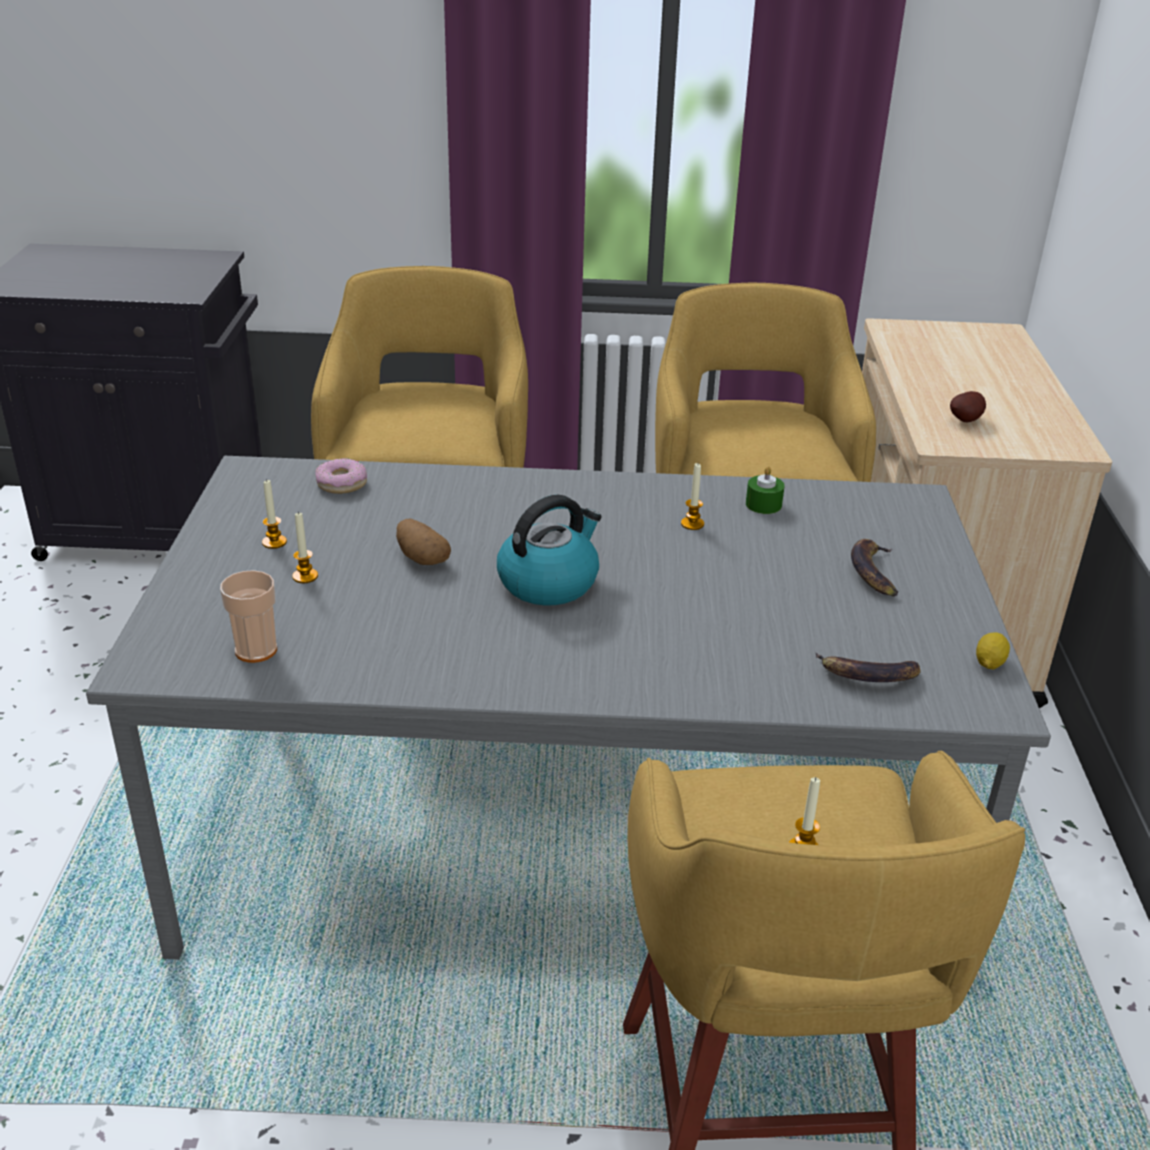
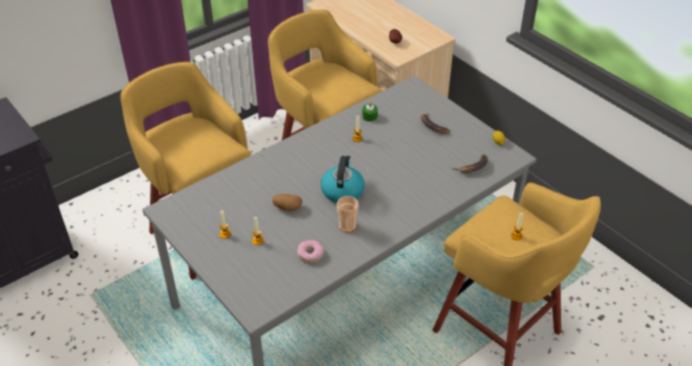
camera: 40 degrees left, 10 degrees up
cup [220,570,277,663] -> cup moved to [337,196,358,233]
donut [315,458,367,494] -> donut moved to [297,240,324,263]

